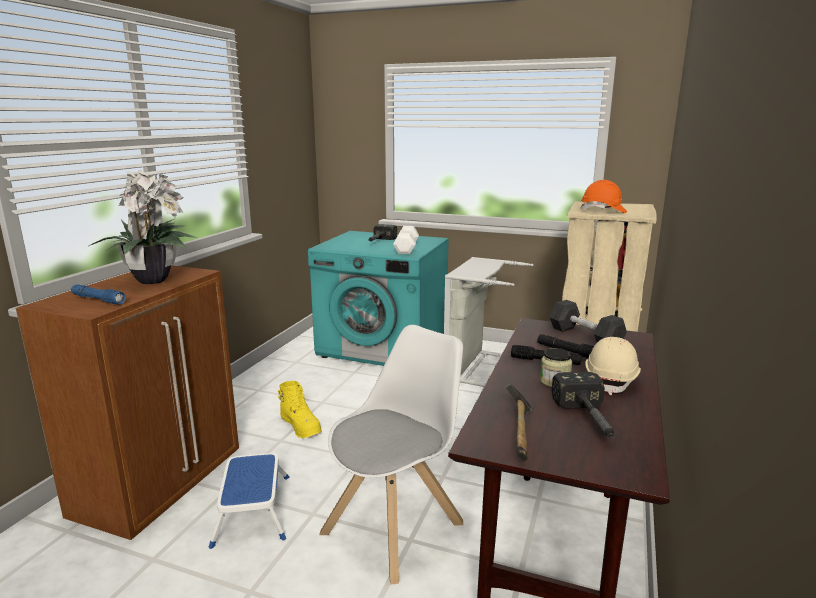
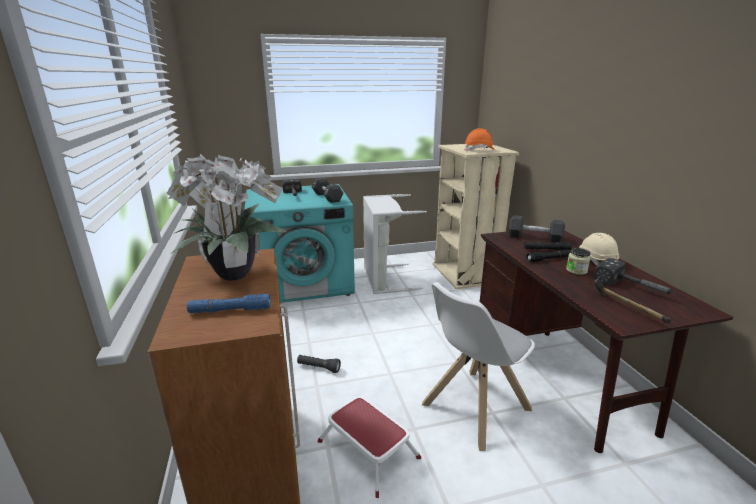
camera: 35 degrees left, 5 degrees up
blue step ladder [208,453,289,549] -> red step ladder [318,396,421,498]
yellow boot [278,381,322,438] -> black flashlight [297,355,341,373]
chair [319,325,463,585] -> chair turned 135 degrees counterclockwise [422,282,535,451]
white dumbbell [393,226,419,254] -> black dumbbell [311,178,343,203]

